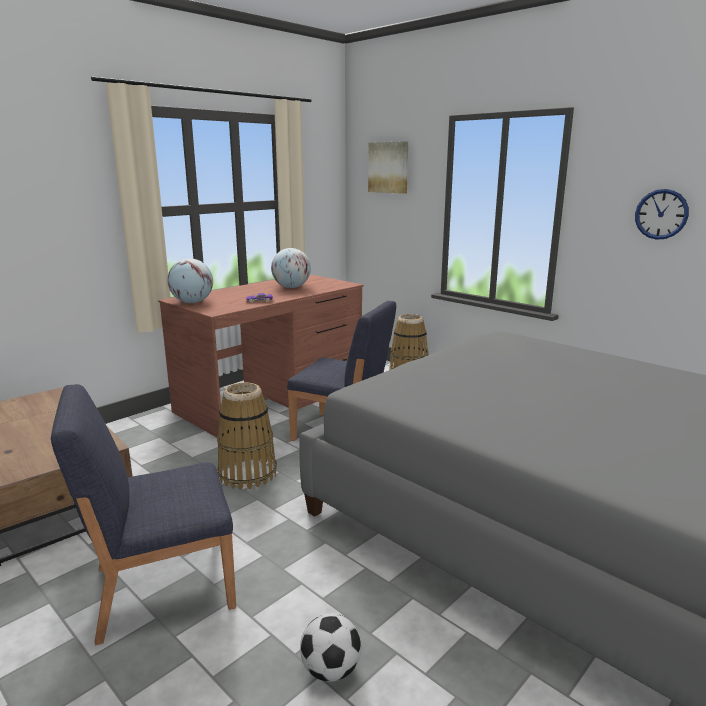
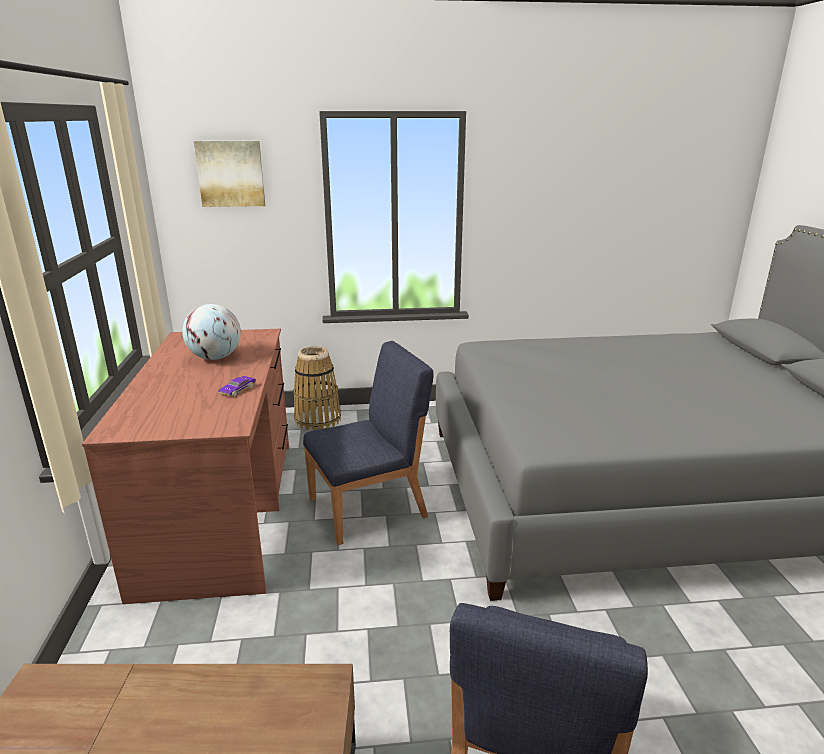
camera: 50 degrees left, 5 degrees up
globe [167,258,213,303] -> none
basket [217,382,277,490] -> none
football [300,613,361,682] -> none
wall clock [635,189,689,240] -> none

